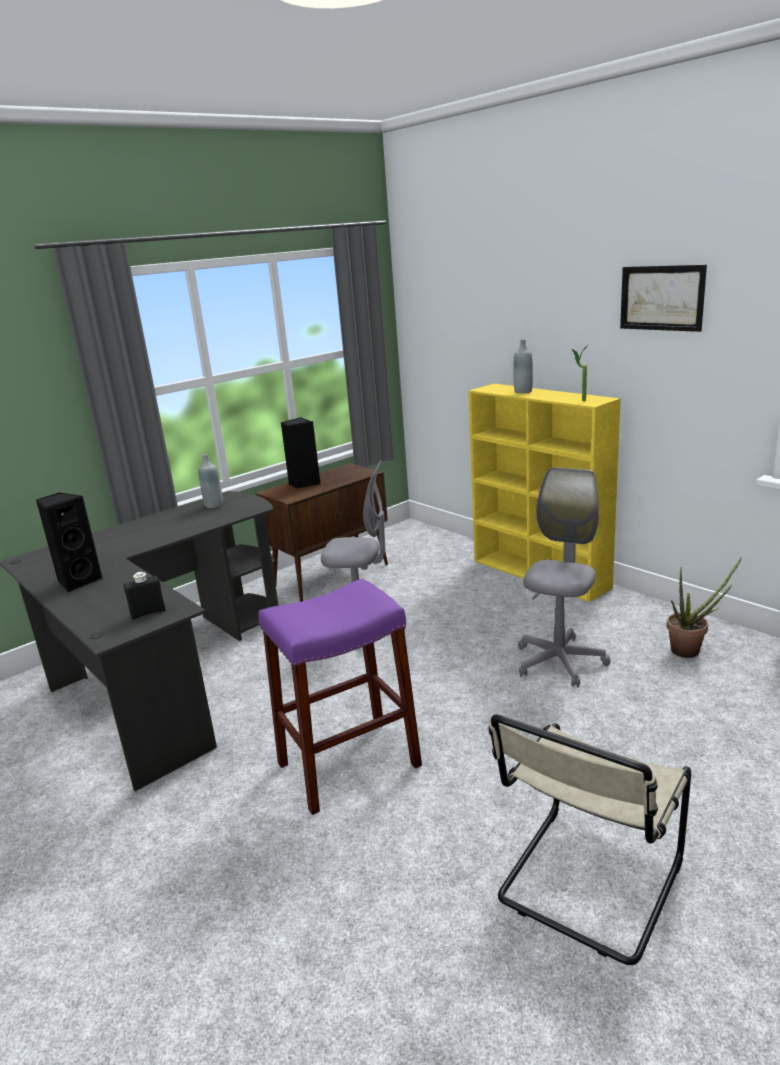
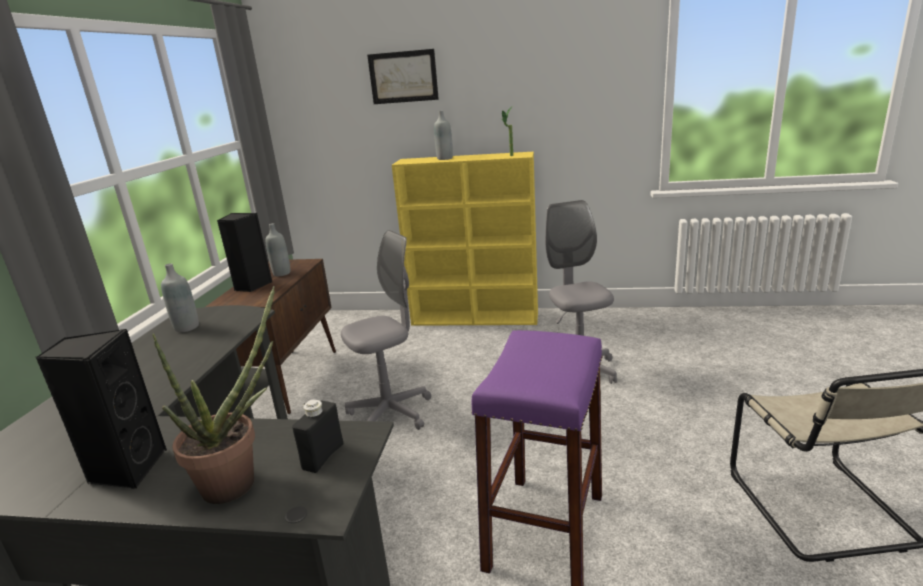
camera: 40 degrees left, 0 degrees up
picture [620,265,707,332] -> picture moved to [367,49,439,104]
potted plant [667,557,742,658] -> potted plant moved to [153,286,275,504]
none -> grey bottle [266,223,290,276]

